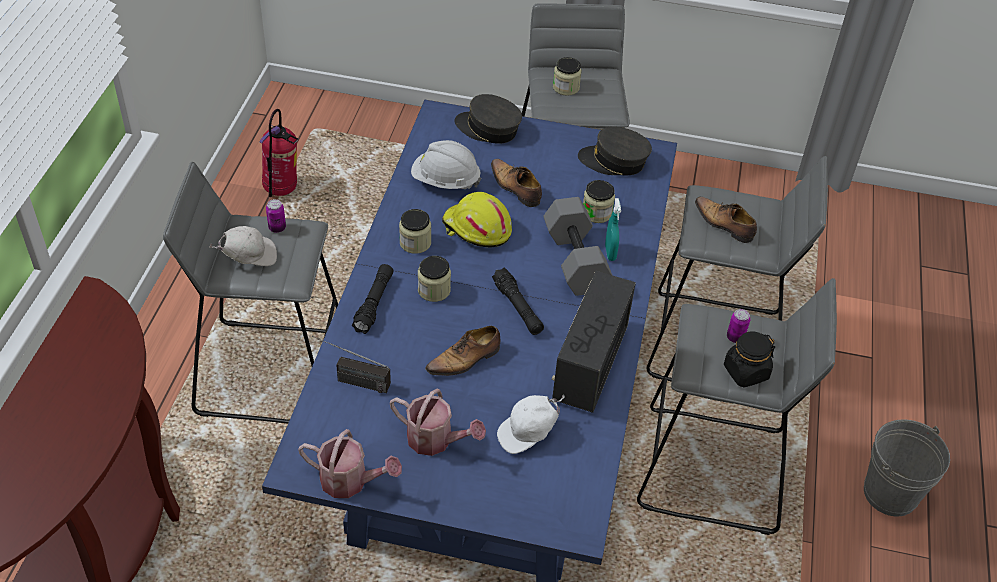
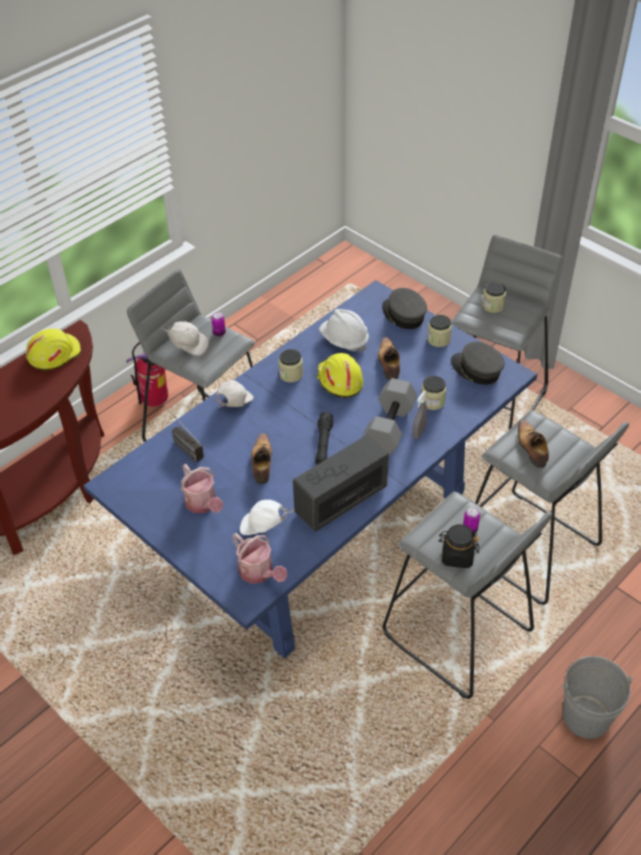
camera: 35 degrees right, 0 degrees up
fire extinguisher [259,109,298,197] -> fire extinguisher moved to [126,342,168,406]
watering can [298,429,402,498] -> watering can moved to [232,533,287,584]
black flashlight [352,264,393,334] -> white cap [216,380,254,408]
jar [418,256,451,302] -> jar moved to [427,315,452,347]
shoe [425,326,500,376] -> shoe turned 90 degrees clockwise [251,433,272,484]
turquoise spray bottle [605,198,621,261] -> grey spray bottle [412,391,427,439]
none -> yellow hard hat [26,329,81,371]

